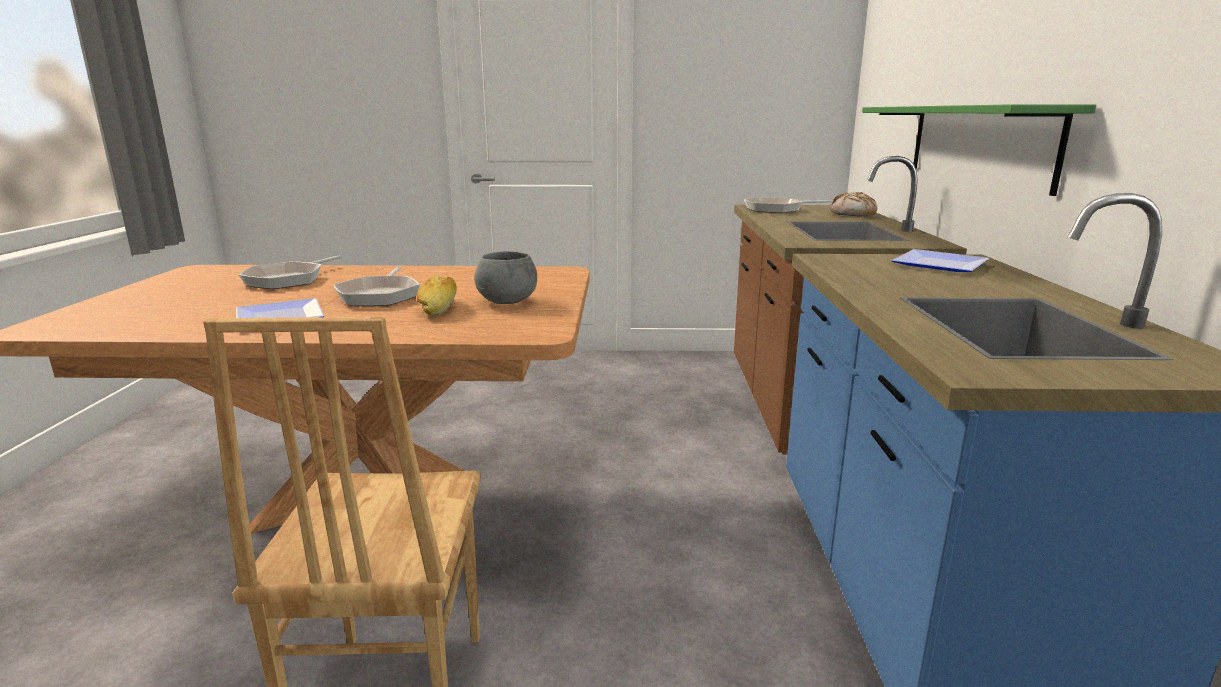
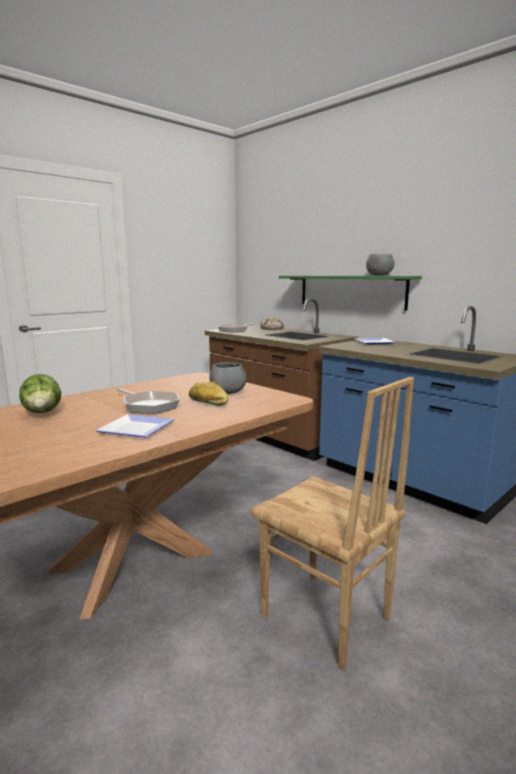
camera: 45 degrees left, 5 degrees down
frying pan [239,255,342,289] -> lettuce [19,374,61,413]
none -> grey bowl [366,254,395,276]

